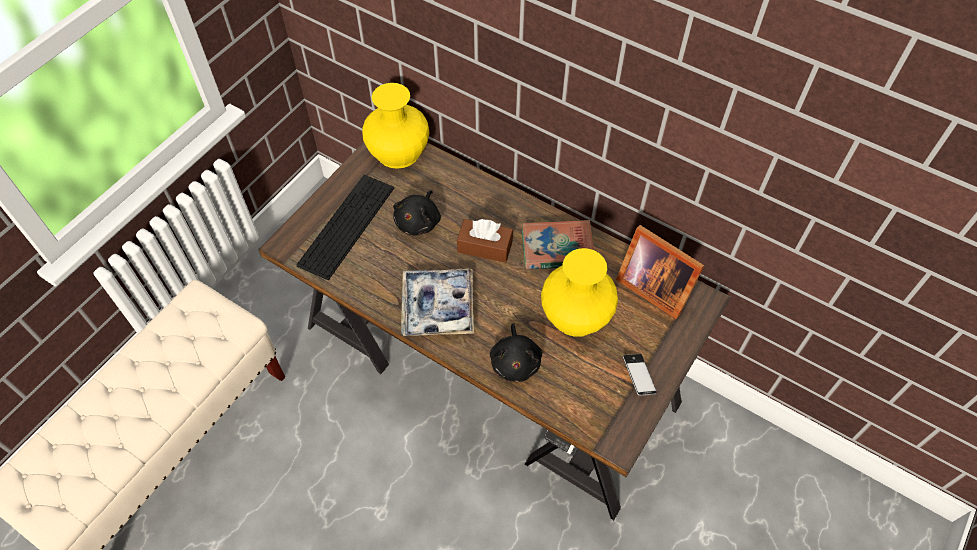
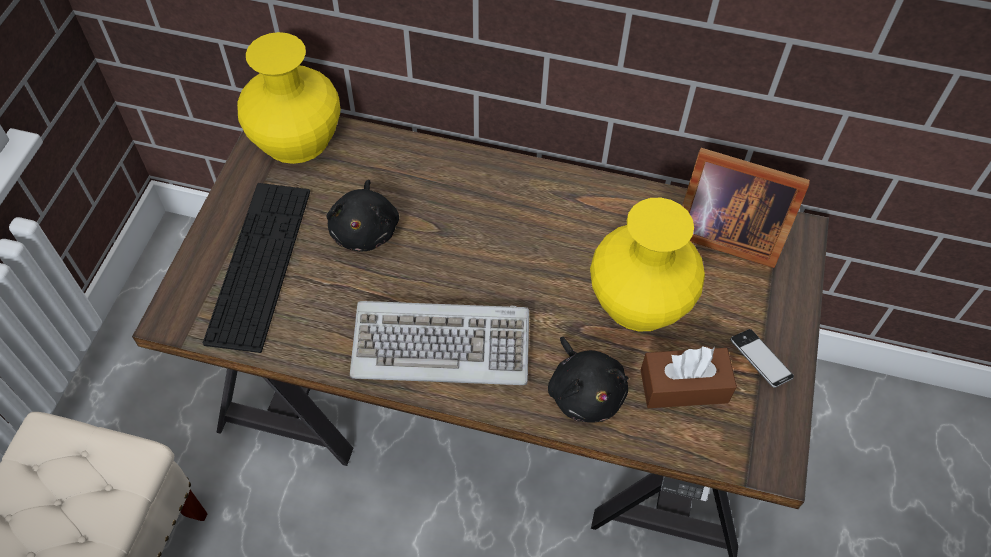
camera: 20 degrees left, 0 degrees up
tray [401,268,474,336] -> keyboard [350,301,529,385]
brown tissue box [457,219,513,263] -> brown tissue box moved to [641,346,737,408]
book [522,220,594,270] -> none

